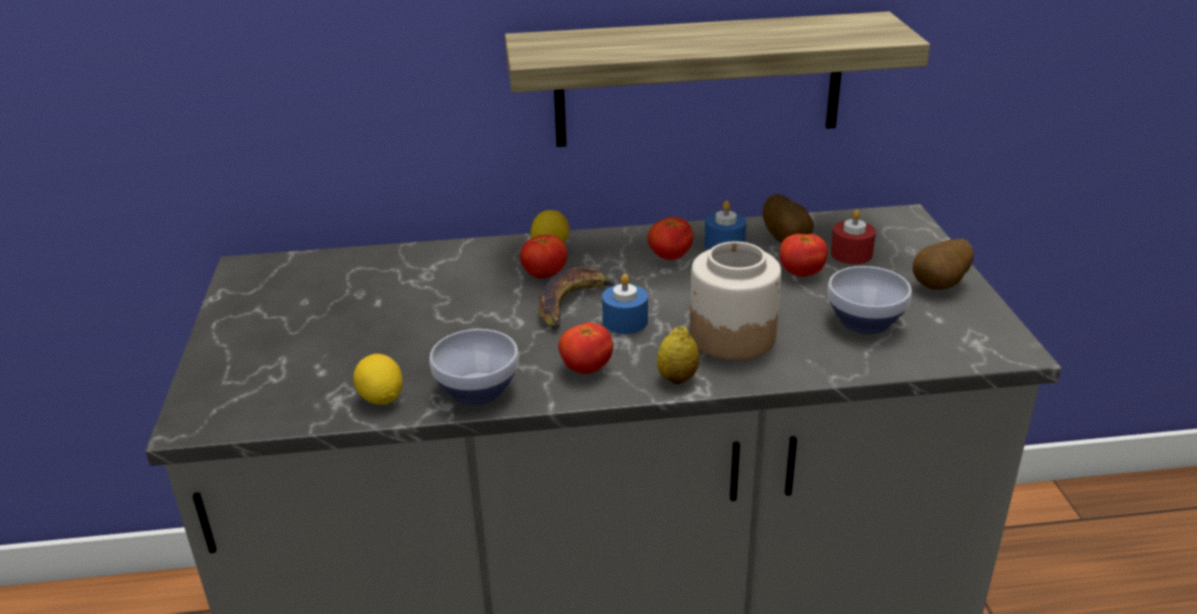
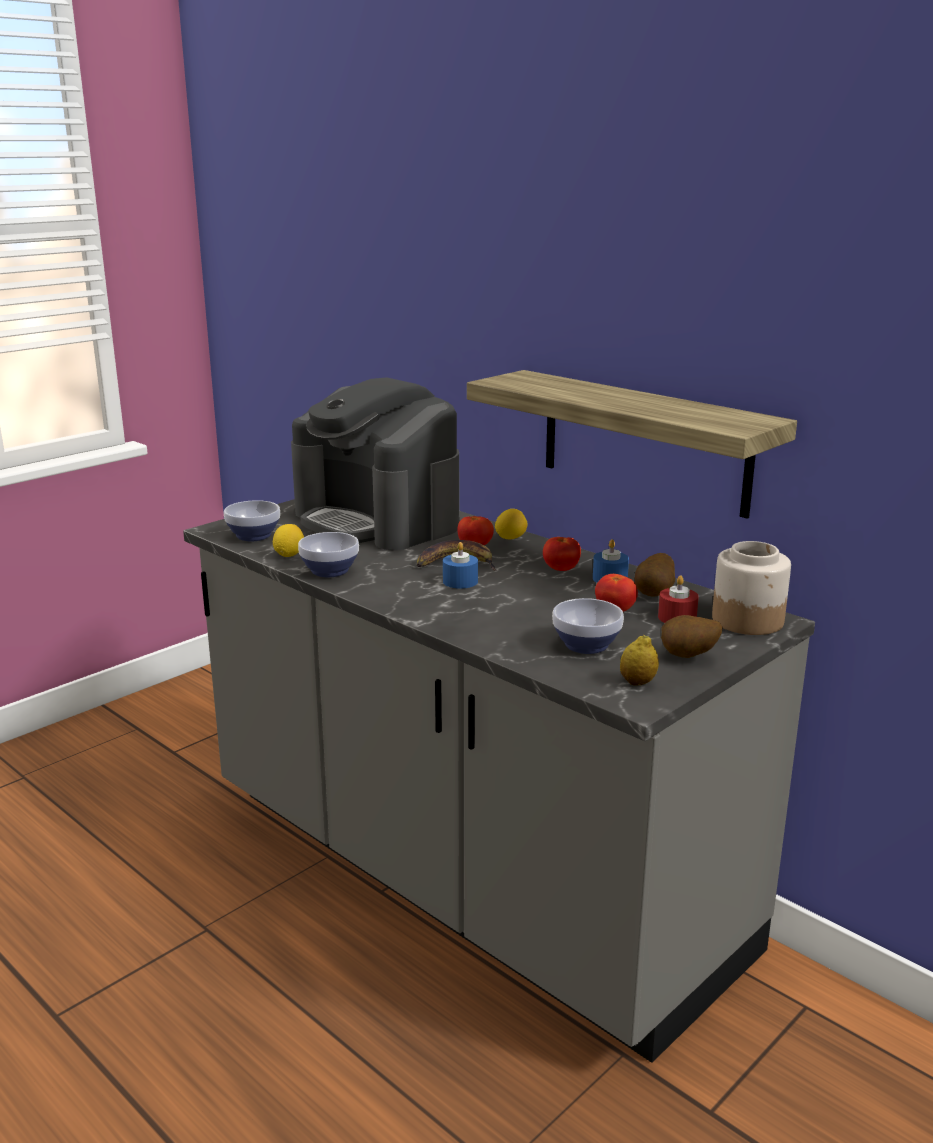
camera: 50 degrees right, 10 degrees down
tomato [558,322,613,374] -> none
lemon [657,326,700,384] -> lemon moved to [620,635,659,686]
jar [690,242,781,360] -> jar moved to [712,541,791,635]
none -> bowl [224,500,280,541]
none -> coffee machine [291,377,460,550]

